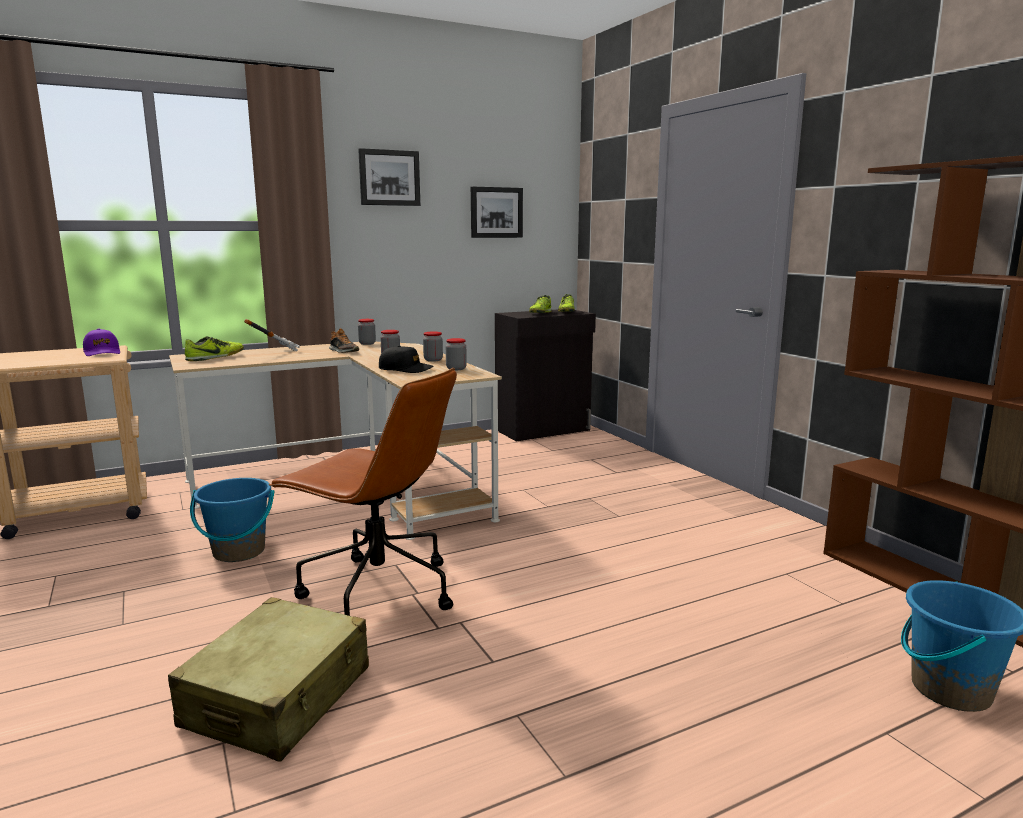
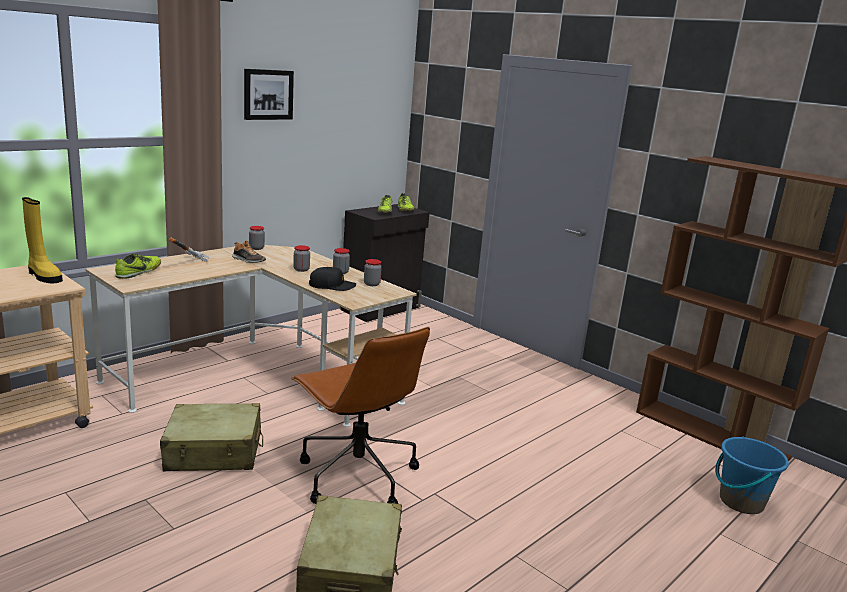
camera: 20 degrees left, 5 degrees up
purple cap [83,329,120,356] -> yellow boot [22,197,63,283]
blue bucket [190,478,275,562] -> beige suitcase [160,403,263,471]
brown office chair [269,368,457,616] -> brown office chair turned 45 degrees clockwise [291,327,430,504]
picture [471,186,523,238] -> none

